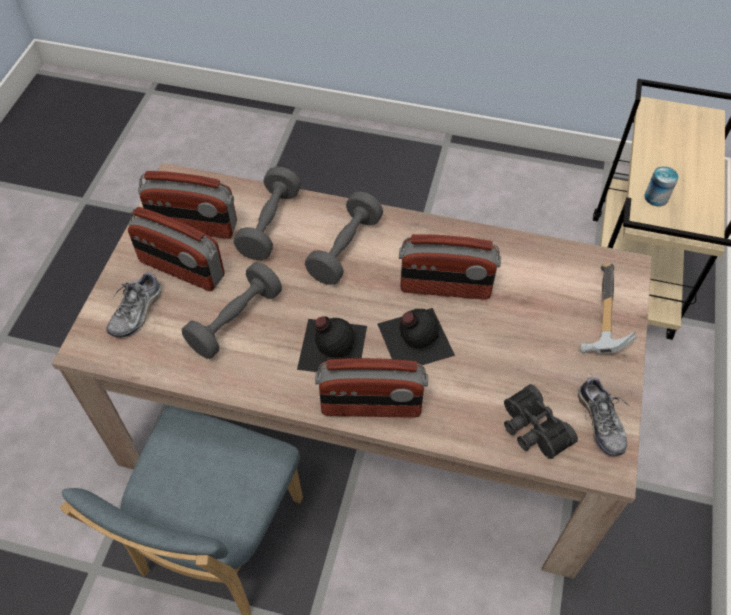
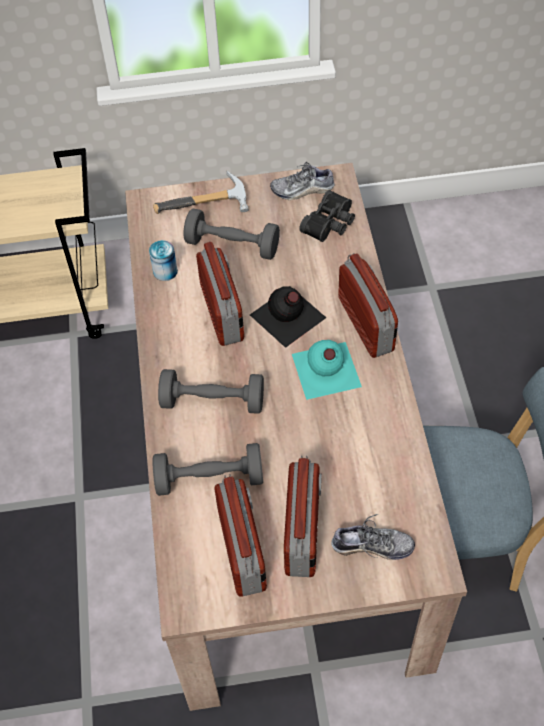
camera: 110 degrees left, 0 degrees up
grey dumbbell [182,262,282,359] -> grey dumbbell moved to [183,209,280,260]
black bottle [297,316,367,372] -> turquoise bottle [292,340,362,400]
shoe [578,374,631,456] -> shoe turned 150 degrees counterclockwise [270,162,335,200]
can [644,166,679,206] -> can moved to [149,240,178,281]

